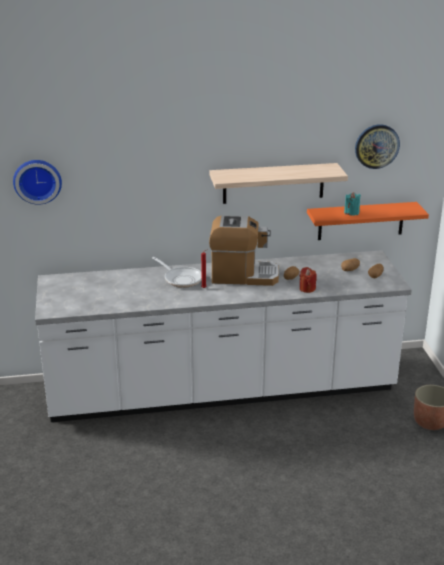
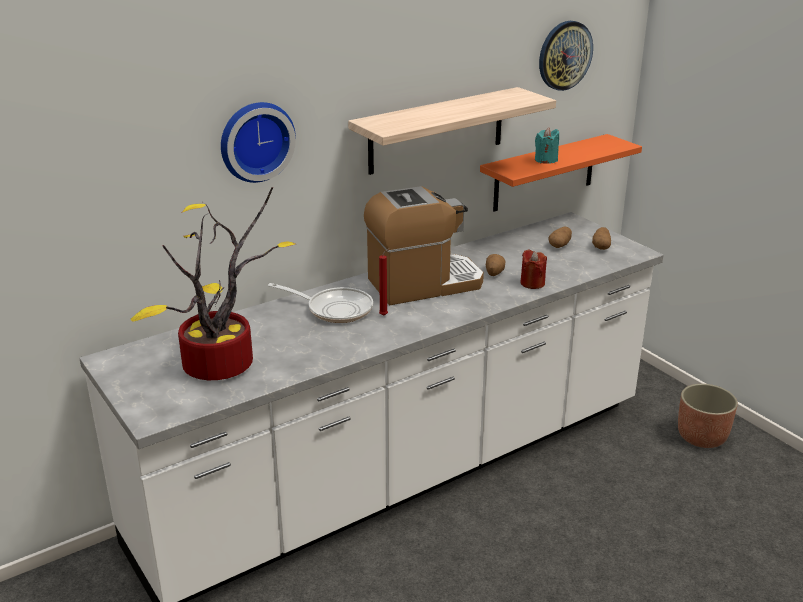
camera: 25 degrees left, 0 degrees up
wall clock [13,160,62,205] -> wall clock moved to [221,102,296,183]
none -> potted plant [131,187,295,380]

